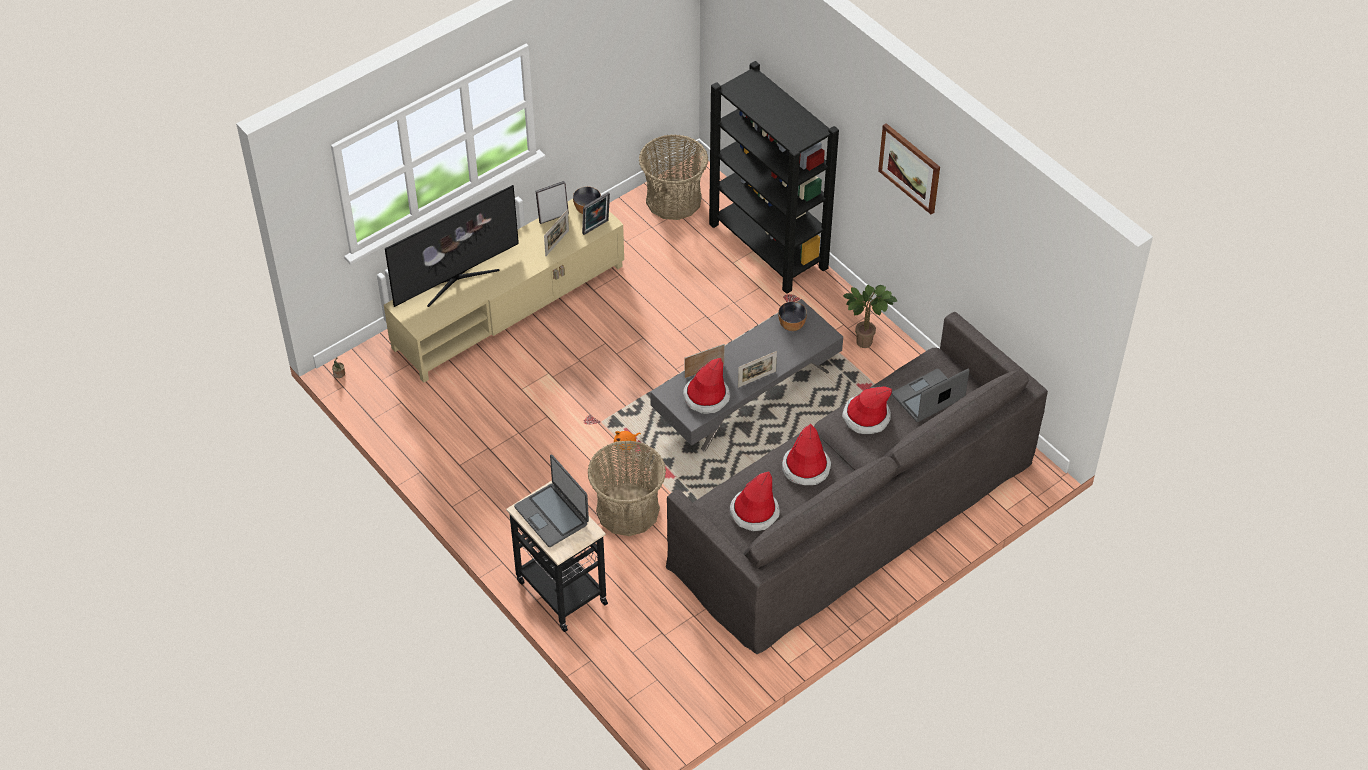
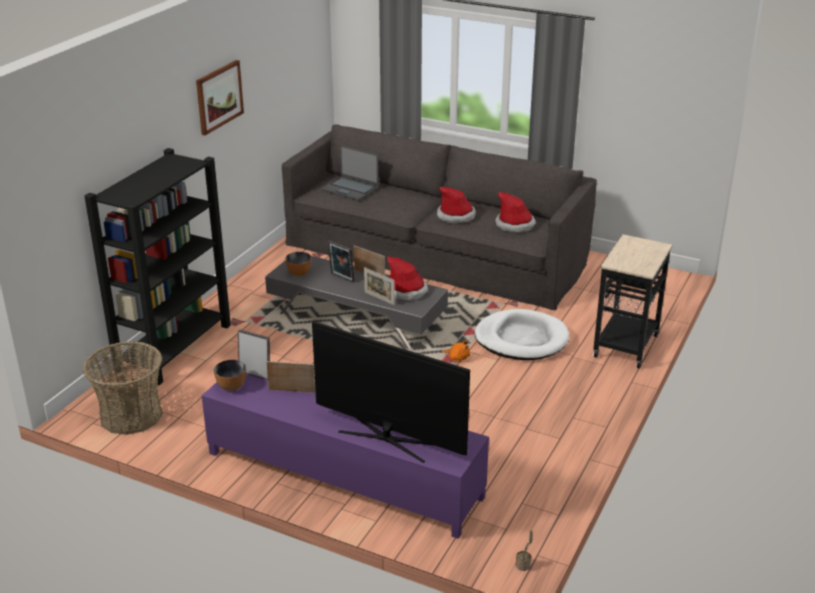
camera: 115 degrees left, 20 degrees down
beige tv stand [384,199,624,382] -> purple tv stand [202,374,489,539]
laptop [514,455,589,547] -> none
picture frame [536,181,569,224] -> picture frame moved to [327,241,355,283]
basket [587,440,666,536] -> white dog bed [475,309,569,360]
hat [842,386,892,434] -> none
potted plant [843,285,897,348] -> none

